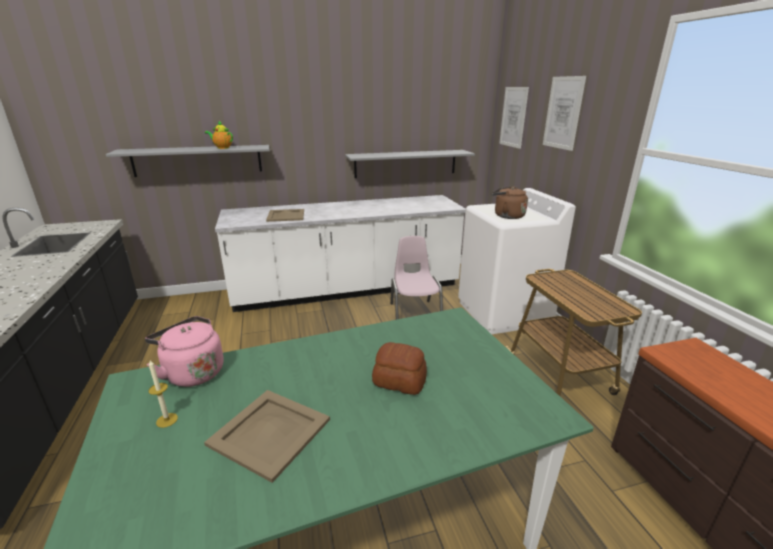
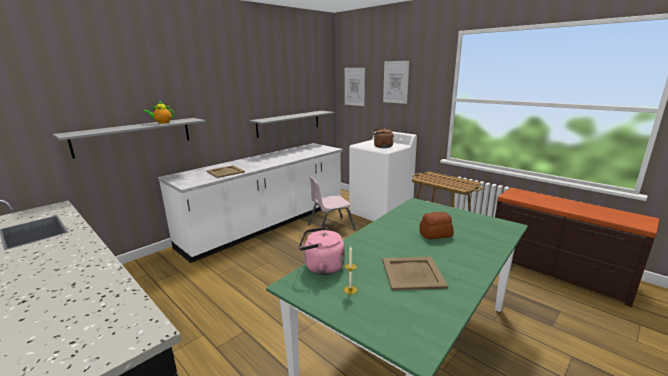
camera: 30 degrees left, 5 degrees down
pink chair [390,236,443,320] -> pink chair turned 75 degrees counterclockwise [308,177,356,230]

